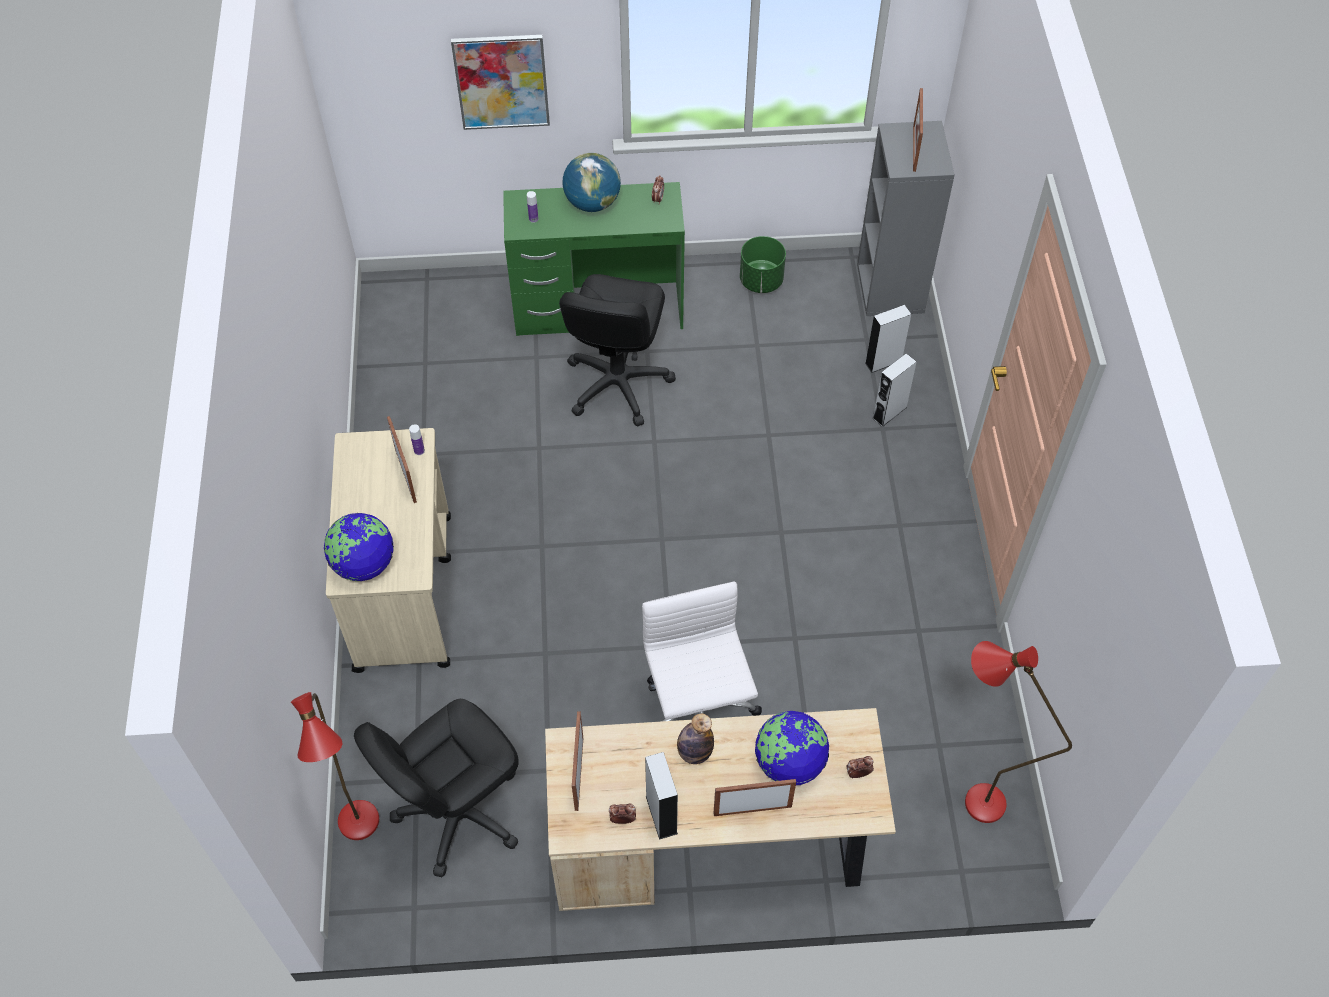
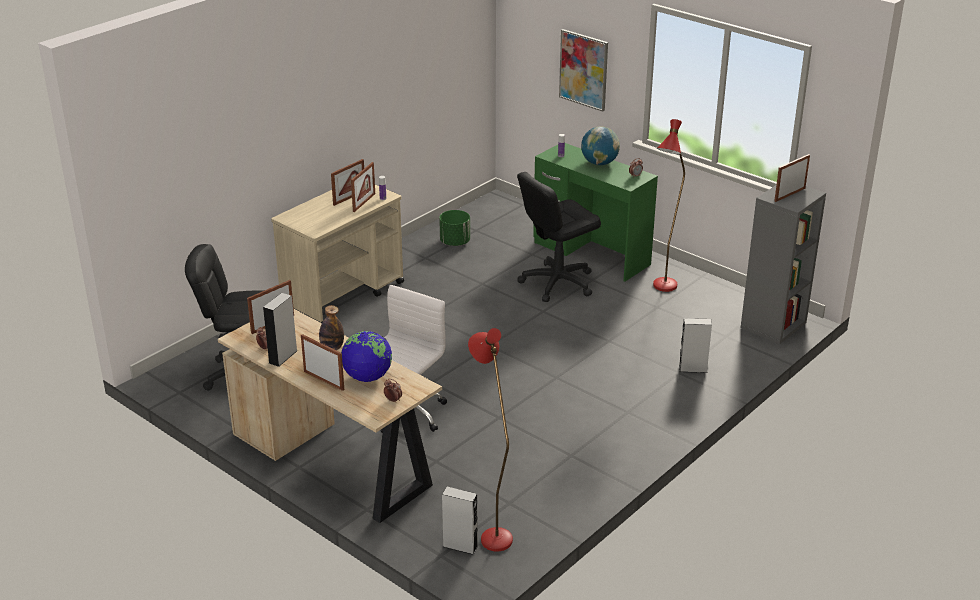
camera: 45 degrees right, 25 degrees down
red floor lamp [291,692,379,840] -> red floor lamp moved to [653,119,685,292]
globe [324,512,394,581] -> none
green planter [740,236,786,293] -> green planter moved to [439,210,470,246]
grey speaker [865,305,911,373] -> grey speaker moved to [442,487,478,555]
none -> picture frame [331,159,364,206]

